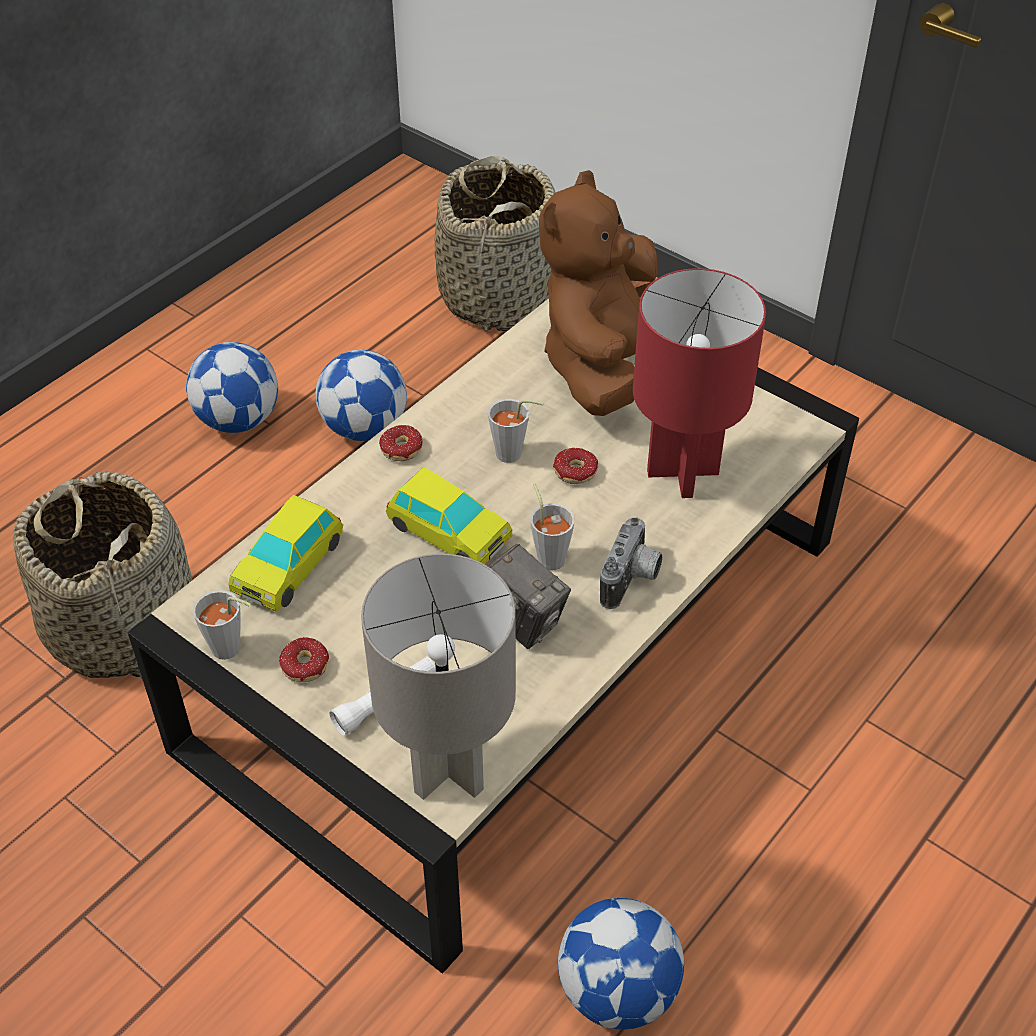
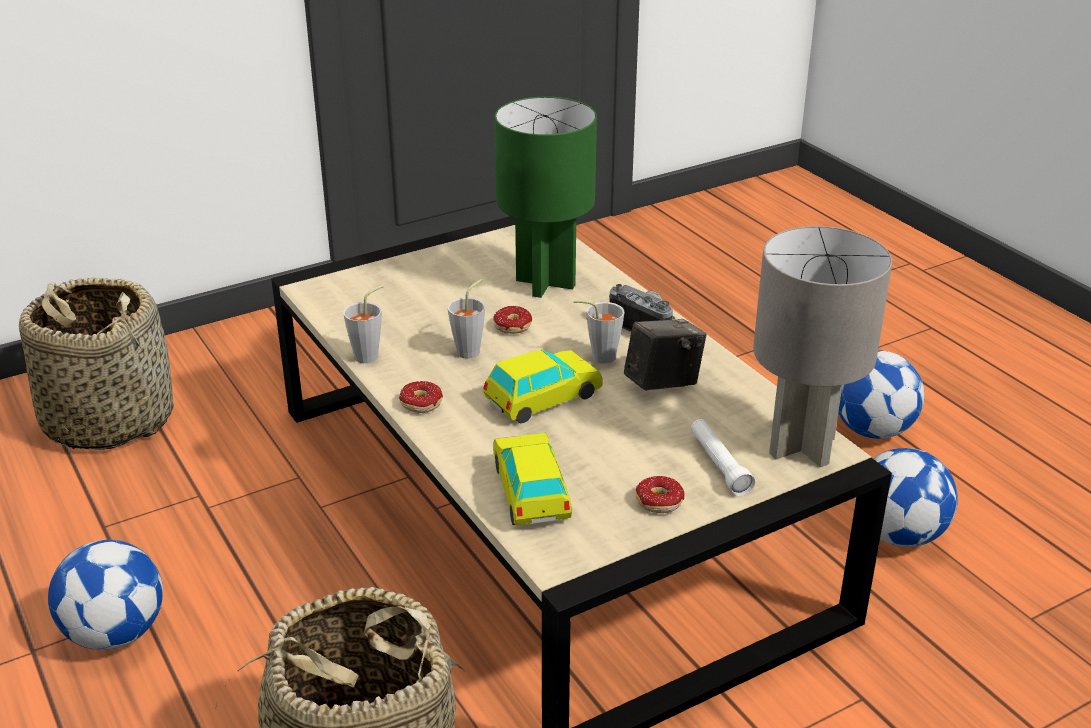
camera: 70 degrees left, 15 degrees down
grey cup [193,590,251,660] -> grey cup moved to [343,285,384,363]
toy car [229,495,343,612] -> toy car turned 150 degrees counterclockwise [493,433,572,525]
football [315,350,407,441] -> football moved to [838,350,924,439]
brown plush toy [539,170,657,416] -> none
red table lamp [633,268,766,498] -> green table lamp [494,97,597,298]

